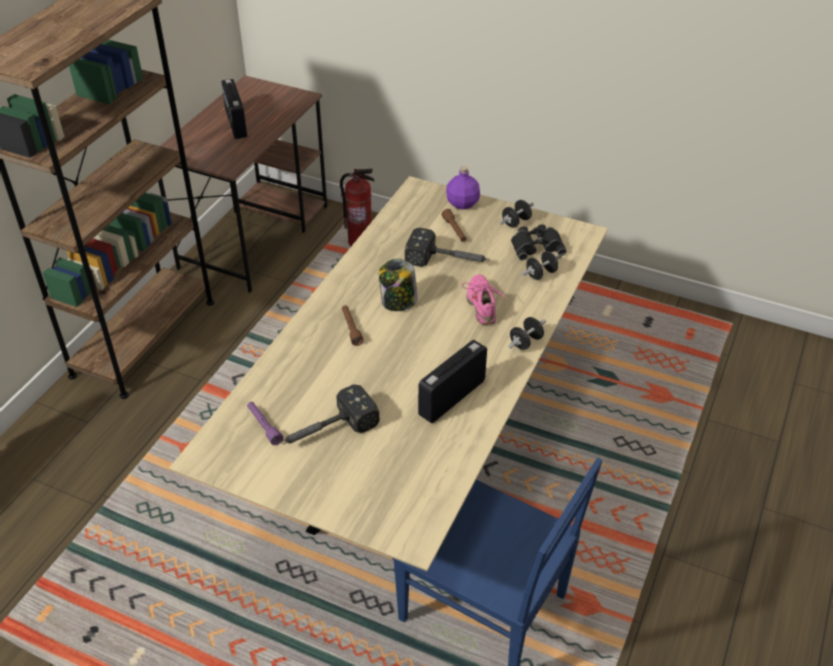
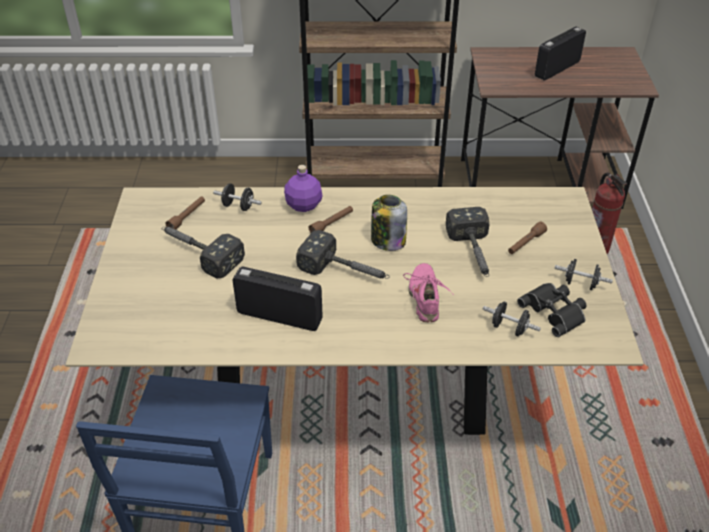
camera: 65 degrees right, 0 degrees up
purple flashlight [247,402,283,445] -> brown flashlight [165,196,205,230]
purple bottle [446,166,480,210] -> purple bottle moved to [284,165,323,212]
pink shoe [462,274,508,325] -> pink shoe turned 60 degrees counterclockwise [403,263,454,322]
black dumbbell [508,317,546,350] -> black dumbbell moved to [213,183,262,211]
none -> hammer [296,230,390,279]

